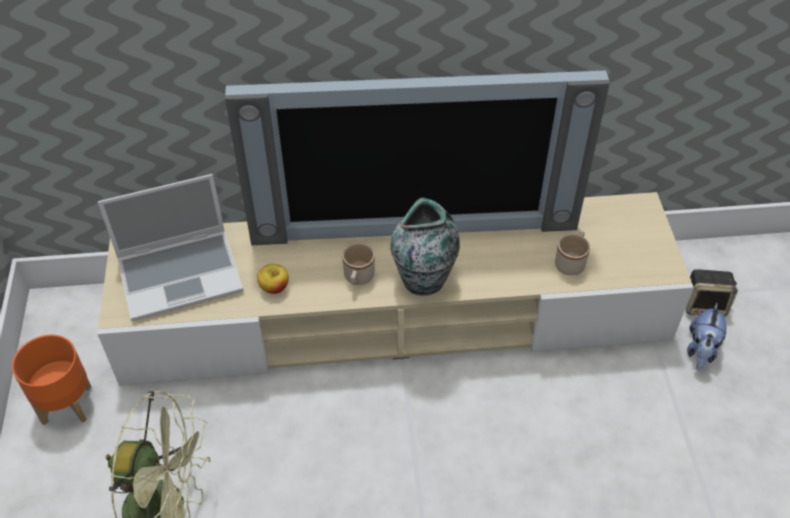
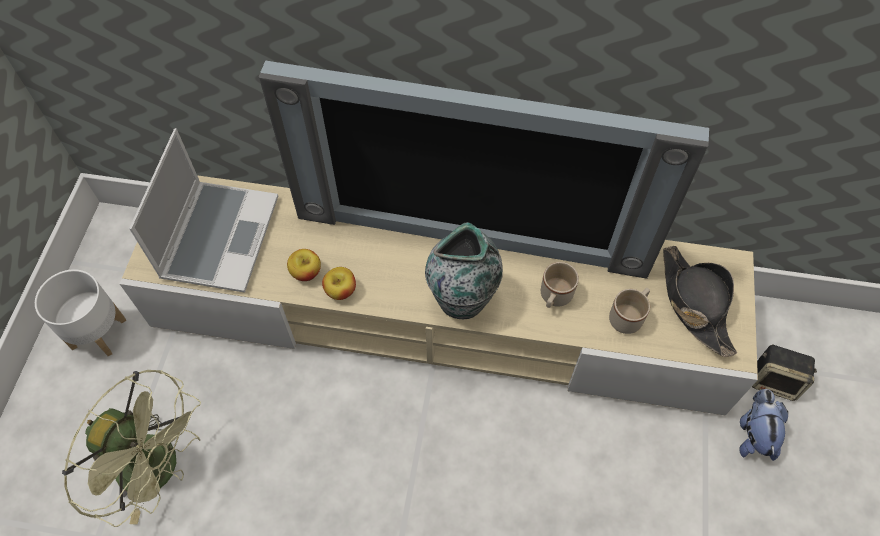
camera: 15 degrees right, 10 degrees up
orange planter [12,335,91,425] -> white planter [35,269,127,356]
laptop [98,174,243,321] -> laptop turned 75 degrees counterclockwise [129,128,278,293]
beige mug [343,243,375,285] -> beige mug moved to [541,262,579,308]
plush toy [687,303,726,370] -> plush toy turned 150 degrees clockwise [739,389,788,461]
none -> apple [322,267,356,300]
none -> black hat [663,245,737,357]

